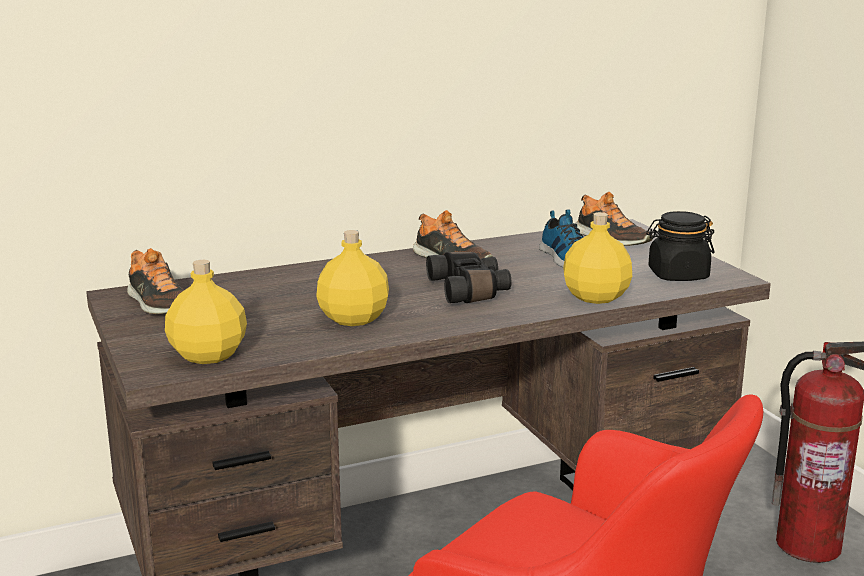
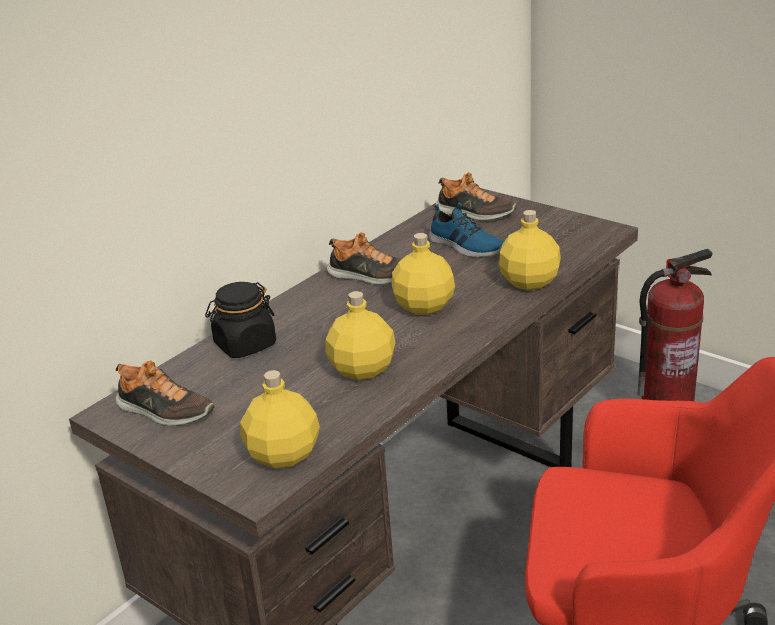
camera: 25 degrees left, 10 degrees up
black binoculars [426,252,512,303] -> yellow bottle [391,233,455,315]
black jar [646,211,715,281] -> black jar moved to [205,282,276,358]

